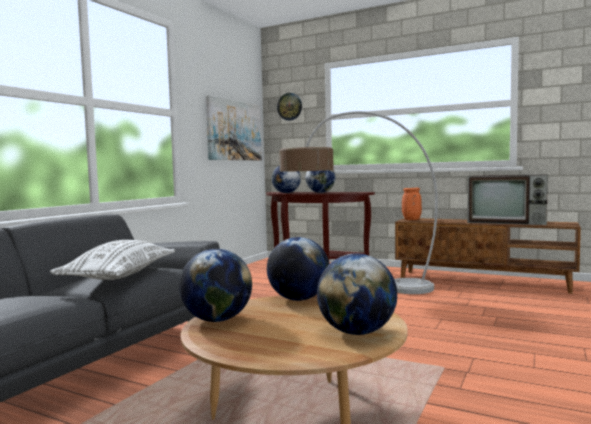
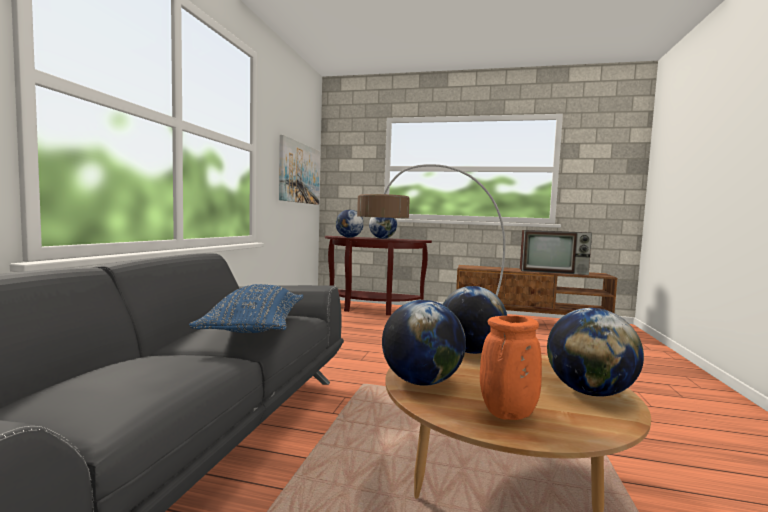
camera: 15 degrees left, 0 degrees up
white pillow [50,240,175,280] -> blue pillow [189,284,303,333]
wall clock [277,93,302,121] -> none
orange vase [402,188,422,220] -> orange vase moved to [480,316,542,420]

